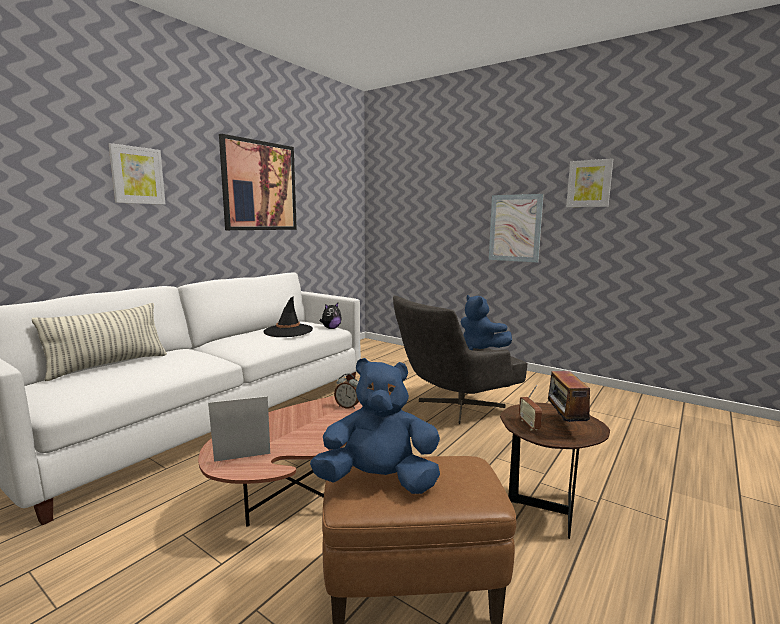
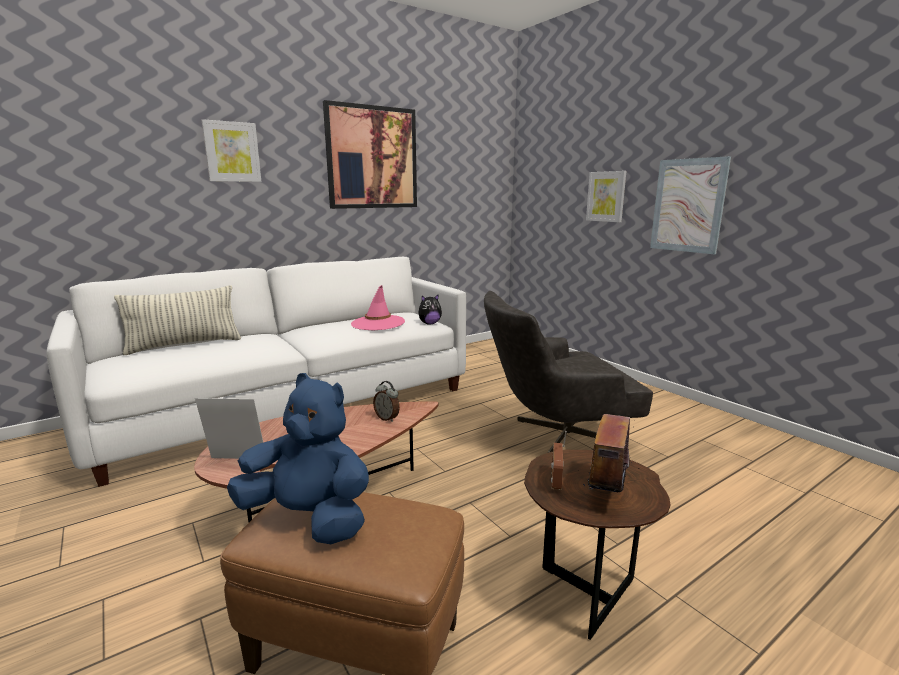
camera: 20 degrees right, 5 degrees up
black hat [264,297,313,337] -> pink hat [351,285,405,330]
blue plush toy [461,295,512,350] -> none
picture [566,158,613,207] -> picture moved to [586,171,626,222]

